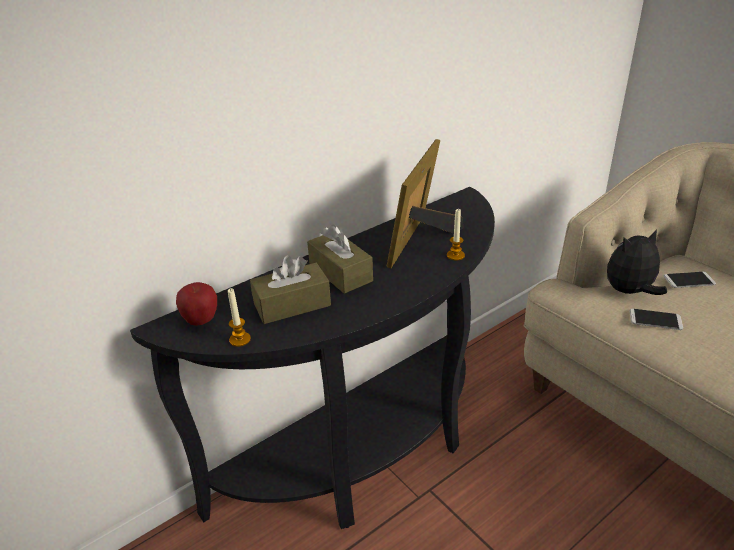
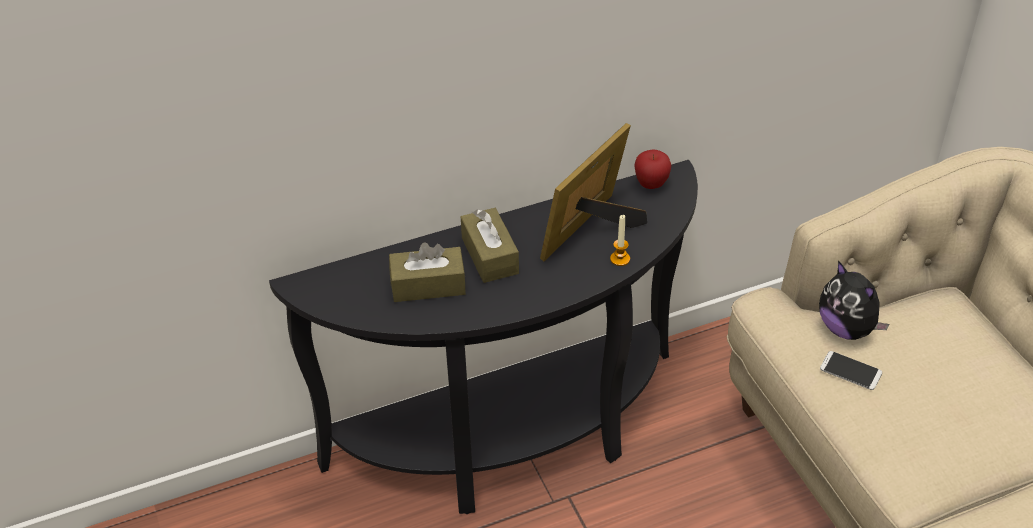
camera: 15 degrees right, 10 degrees up
apple [176,282,217,326] -> apple moved to [634,149,672,189]
candle [228,288,251,347] -> none
plush toy [607,229,667,295] -> plush toy turned 120 degrees counterclockwise [819,260,890,340]
phone [664,272,716,288] -> none

